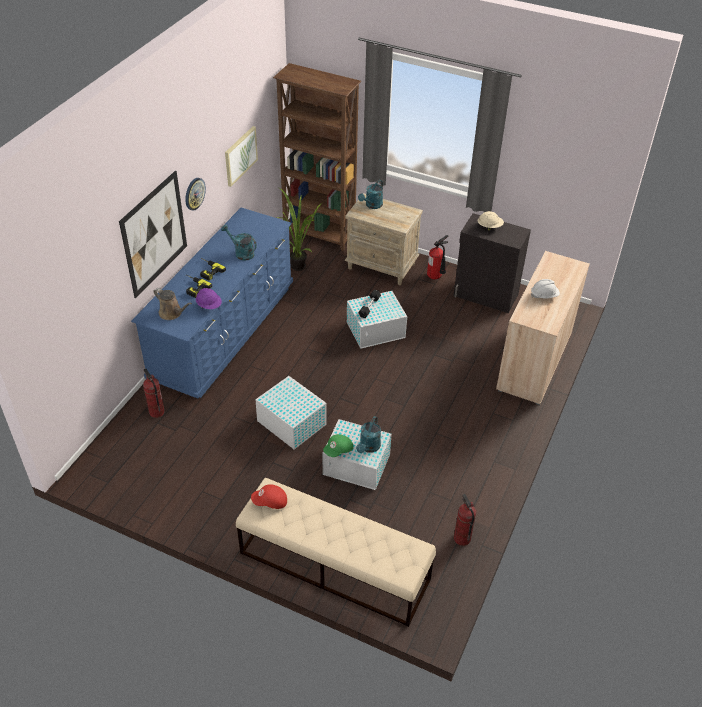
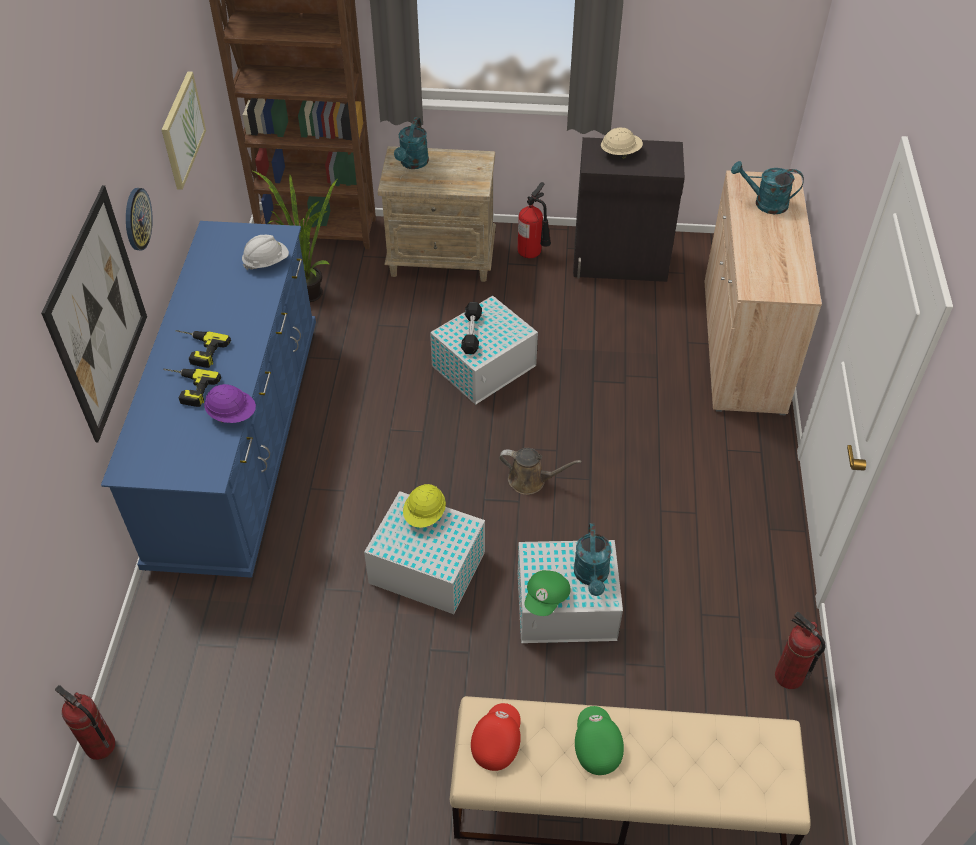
camera: 20 degrees left, 5 degrees up
fire extinguisher [143,369,165,418] -> fire extinguisher moved to [55,685,115,760]
brown watering can [153,288,192,320] -> brown watering can moved to [499,448,581,495]
turquoise watering can [221,225,257,261] -> turquoise watering can moved to [731,161,804,214]
red cap [251,484,287,509] -> red cap turned 135 degrees clockwise [471,703,521,771]
white hard hat [531,279,560,298] -> white hard hat moved to [242,235,289,270]
none -> yellow hard hat [403,484,446,528]
none -> green cap [575,706,624,775]

